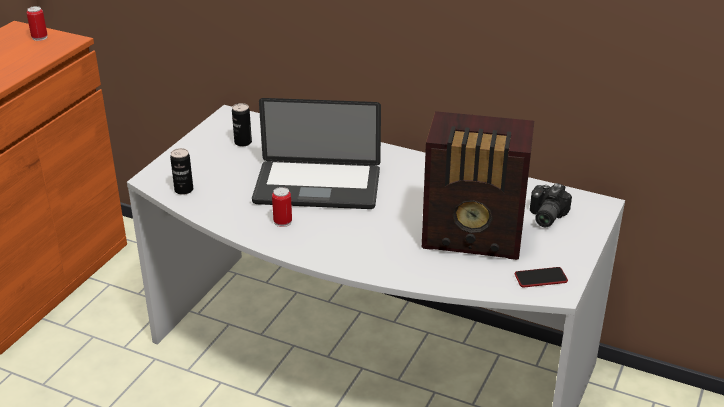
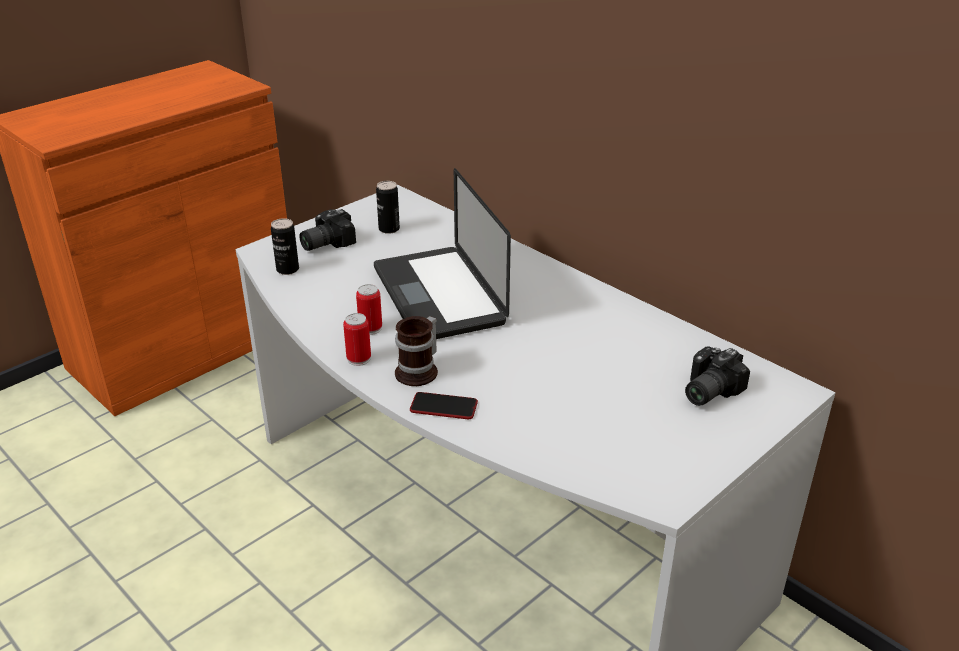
camera: 20 degrees right, 0 degrees up
can [27,6,47,41] -> can moved to [343,313,371,366]
laptop [252,98,381,209] -> laptop turned 45 degrees clockwise [374,168,511,339]
radio [422,111,534,260] -> none
phone [515,267,568,287] -> phone moved to [410,392,478,419]
none -> camera [299,209,356,251]
none -> mug [395,316,438,386]

